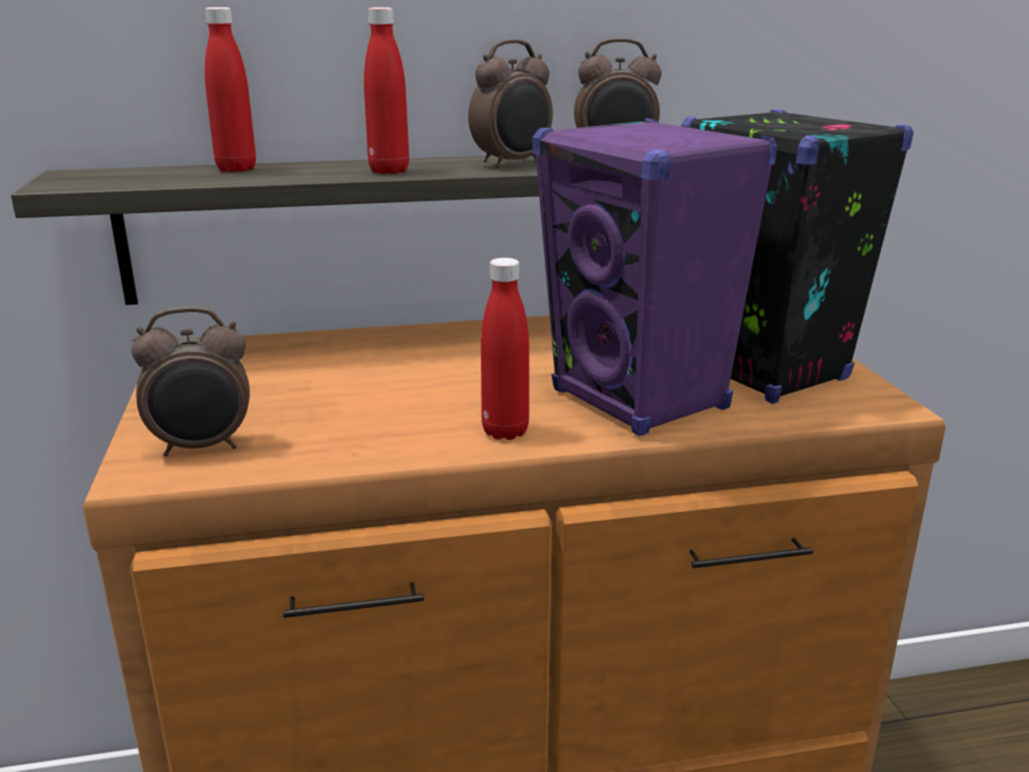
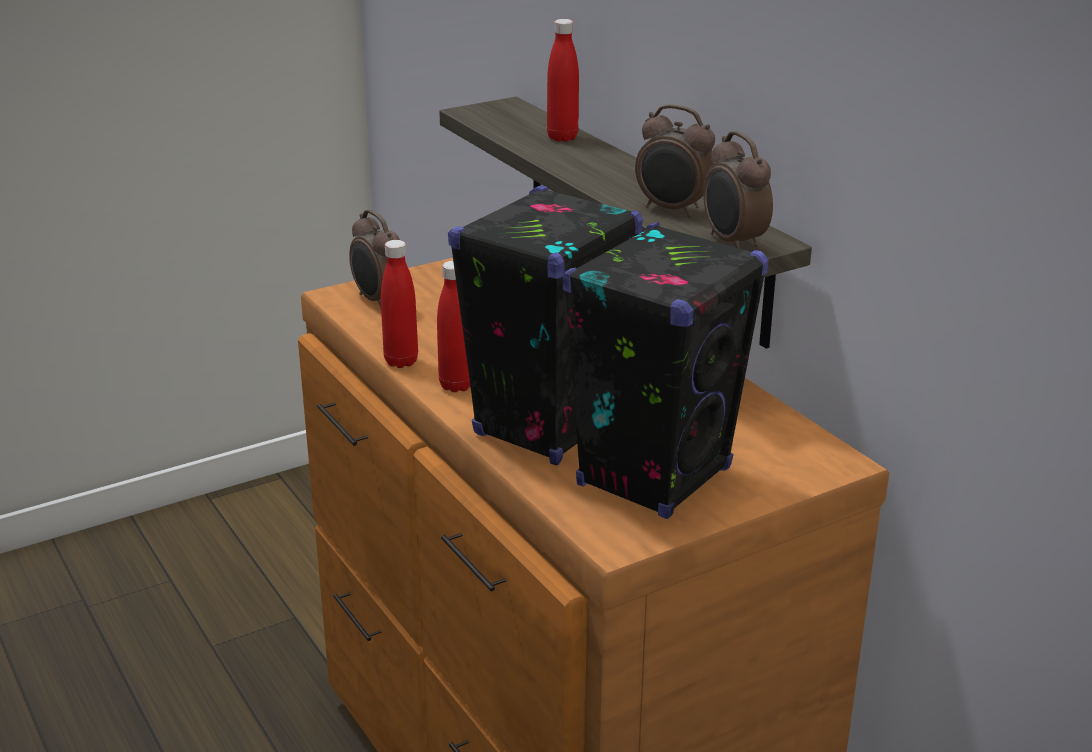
camera: 70 degrees right, 5 degrees up
red bottle [364,7,409,174] -> red bottle moved to [381,240,418,368]
purple speaker [532,118,777,436] -> black speaker [448,185,643,466]

